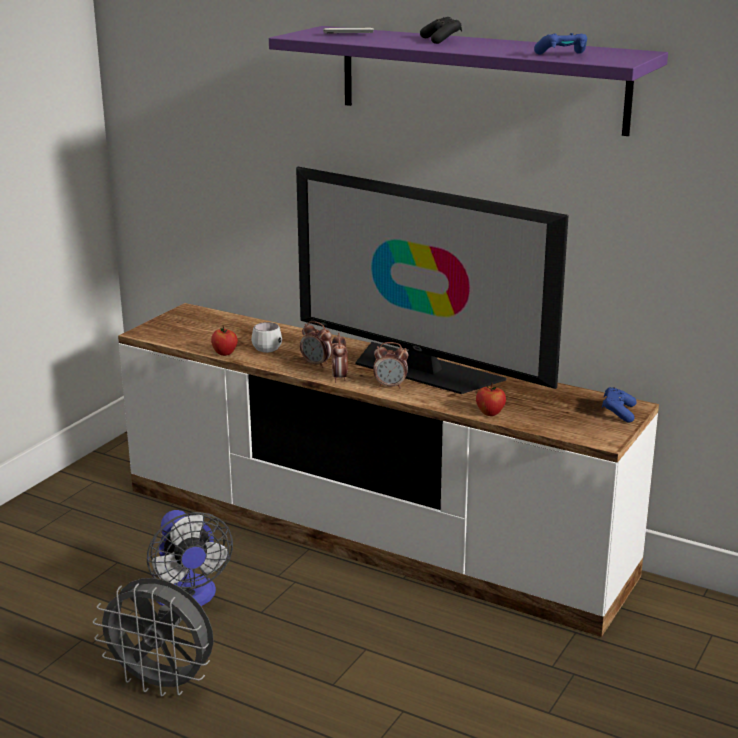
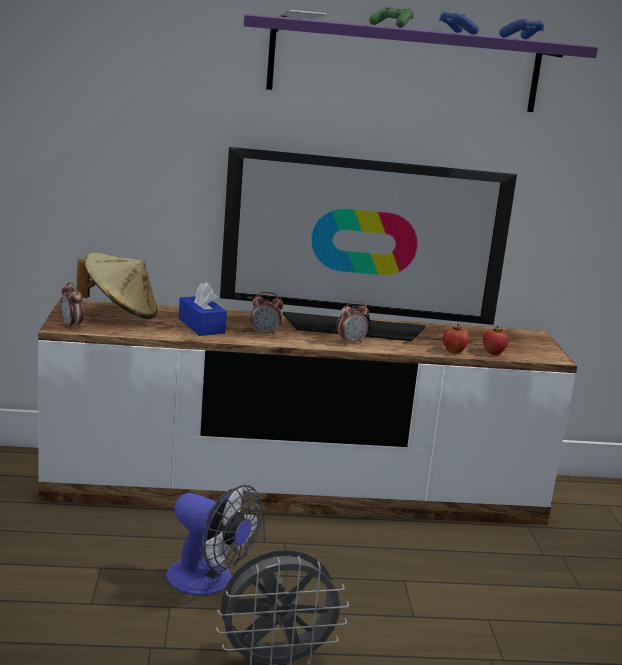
camera: 35 degrees left, 5 degrees down
apple [211,325,238,356] -> apple moved to [483,325,509,355]
white mug [251,322,282,353] -> blue tissue box [179,282,227,336]
alarm clock [332,333,348,382] -> alarm clock moved to [59,282,84,330]
black game controller [420,17,462,44] -> green game controller [369,7,414,28]
blue game controller [602,387,637,422] -> blue game controller moved to [439,12,479,35]
none -> beige hat [76,253,158,319]

